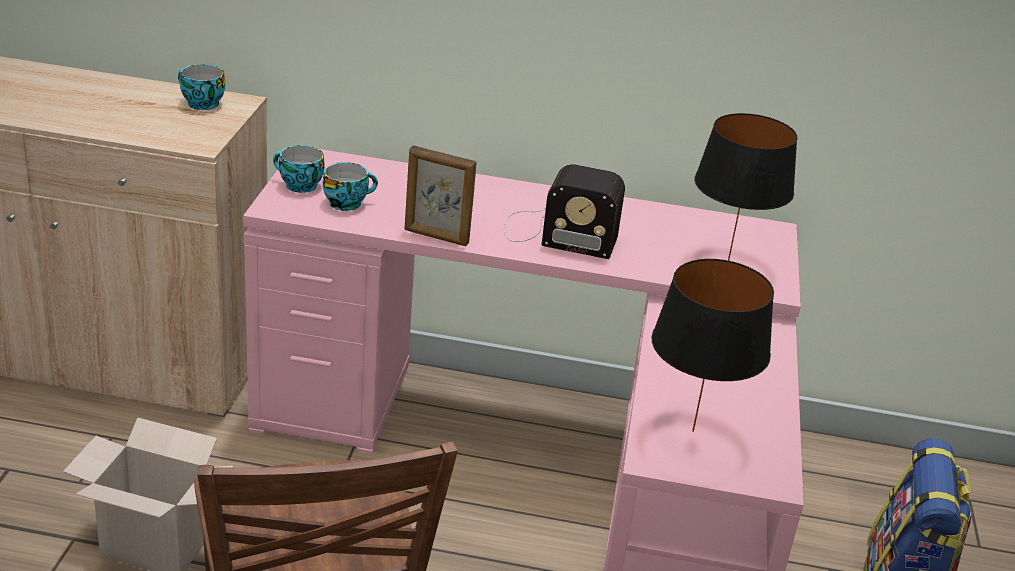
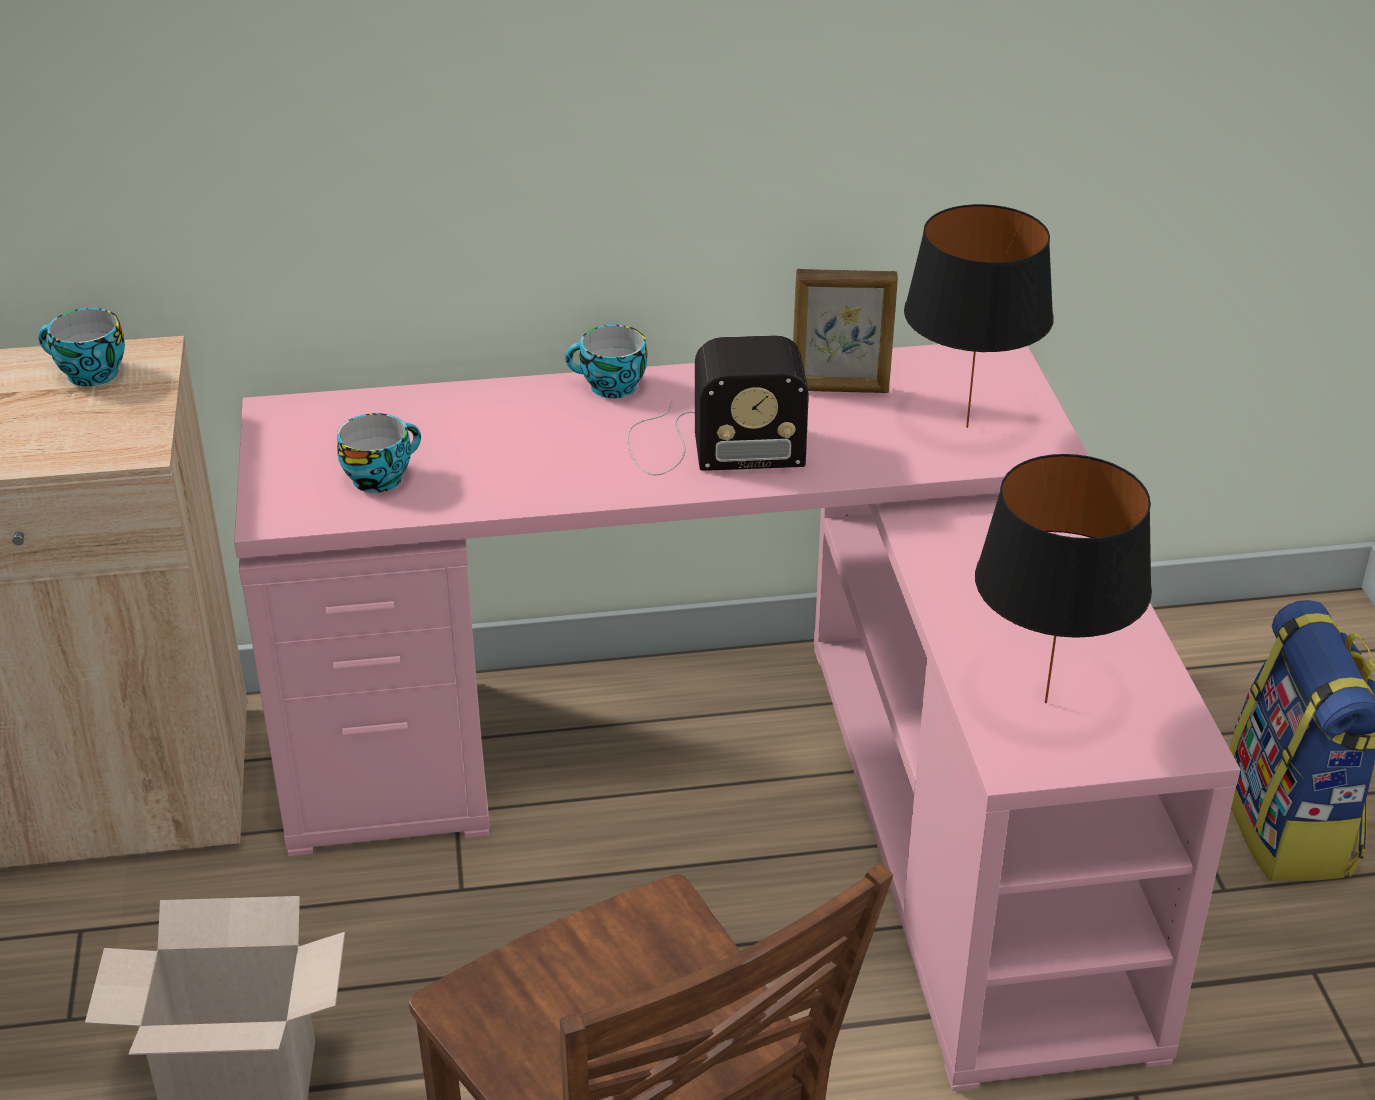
camera: 15 degrees left, 5 degrees up
cup [273,145,325,193] -> cup moved to [565,325,647,398]
picture frame [405,145,476,246] -> picture frame moved to [793,269,898,393]

